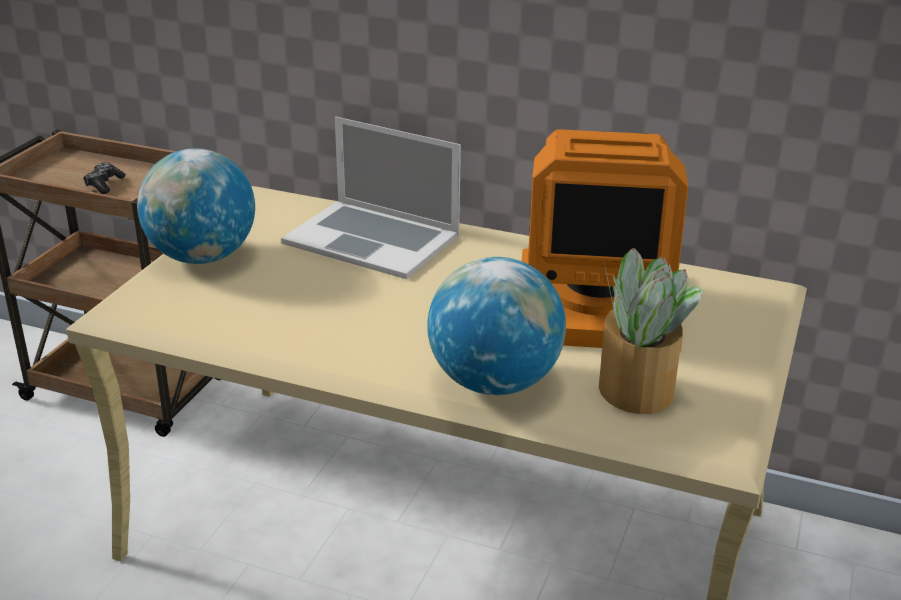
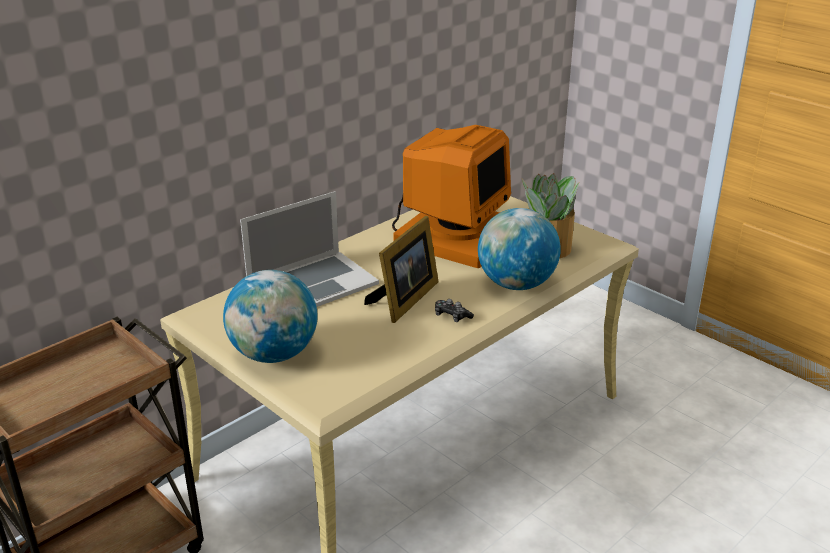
camera: 65 degrees left, 0 degrees up
game controller [83,162,126,194] -> game controller moved to [435,299,474,322]
none -> picture frame [364,216,439,323]

